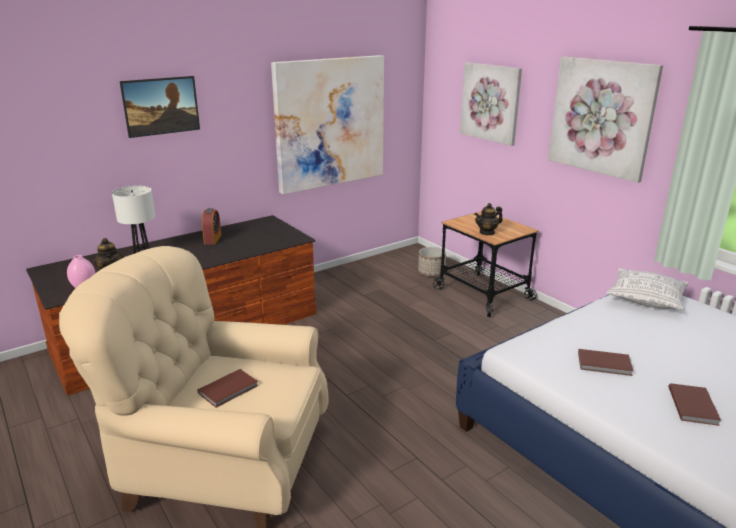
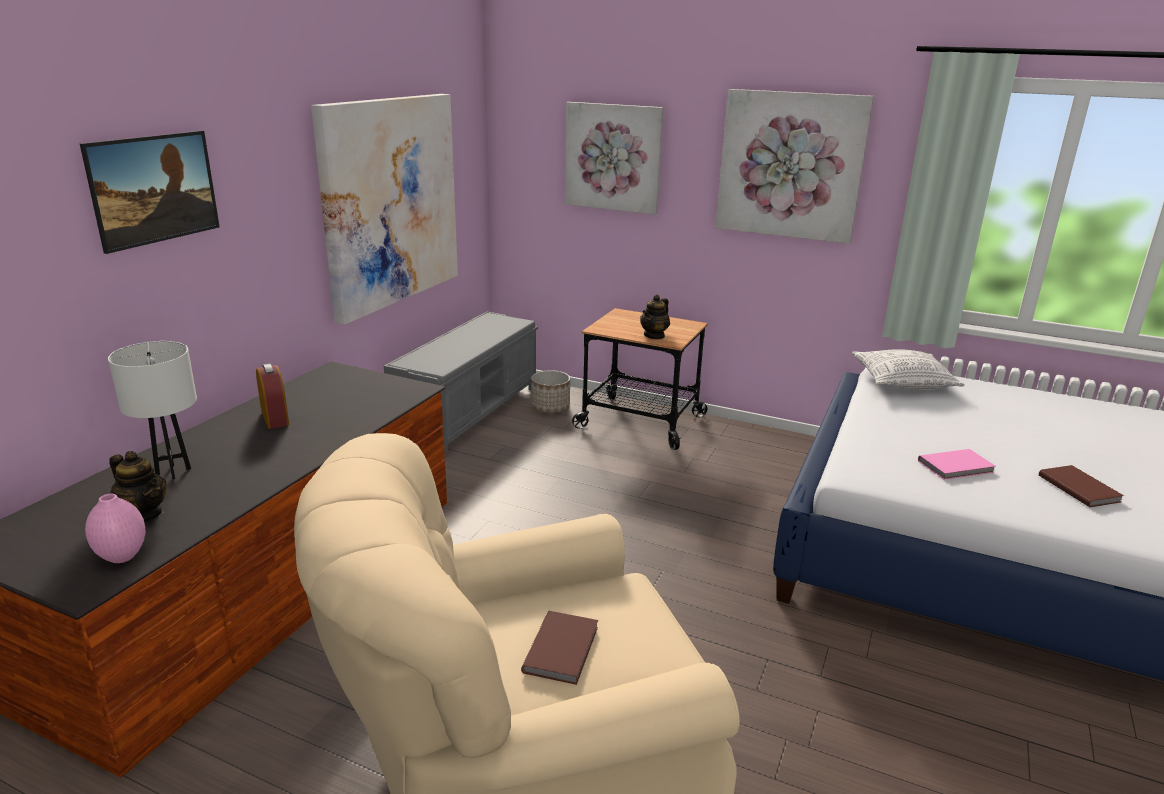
camera: 30 degrees left, 0 degrees up
brown book [578,349,633,376] -> pink book [918,449,996,480]
none -> grey bench [384,311,538,458]

